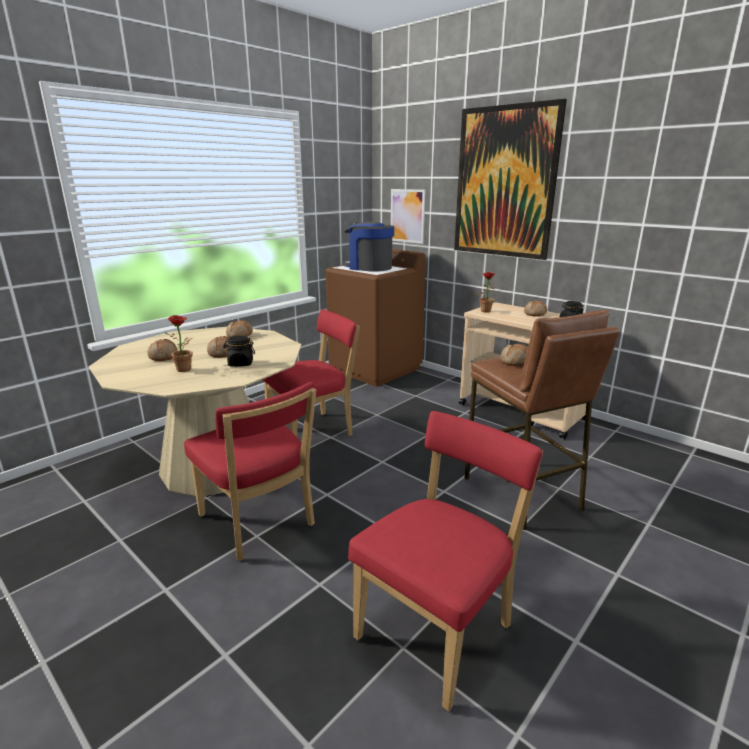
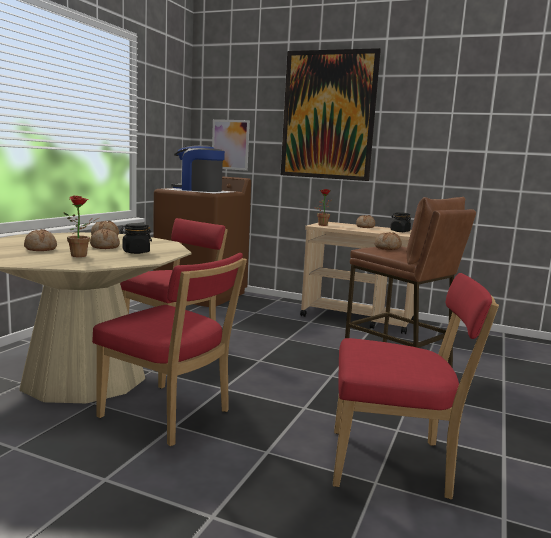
camera: 20 degrees left, 10 degrees down
red chair [348,411,543,712] -> red chair turned 75 degrees clockwise [333,273,499,500]

